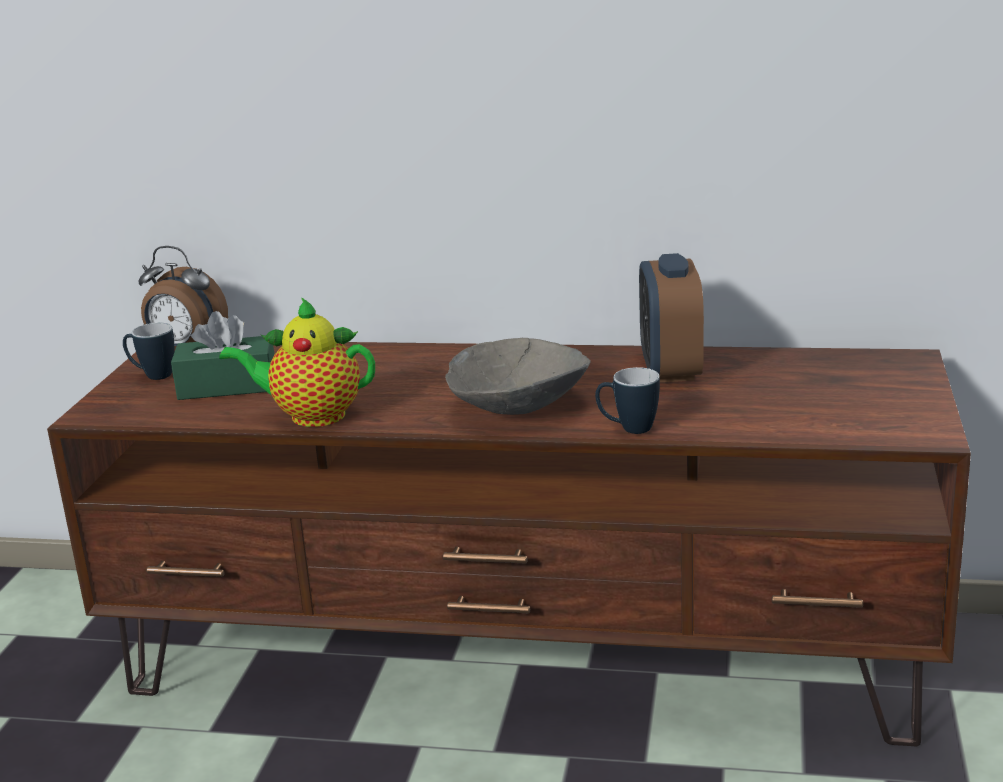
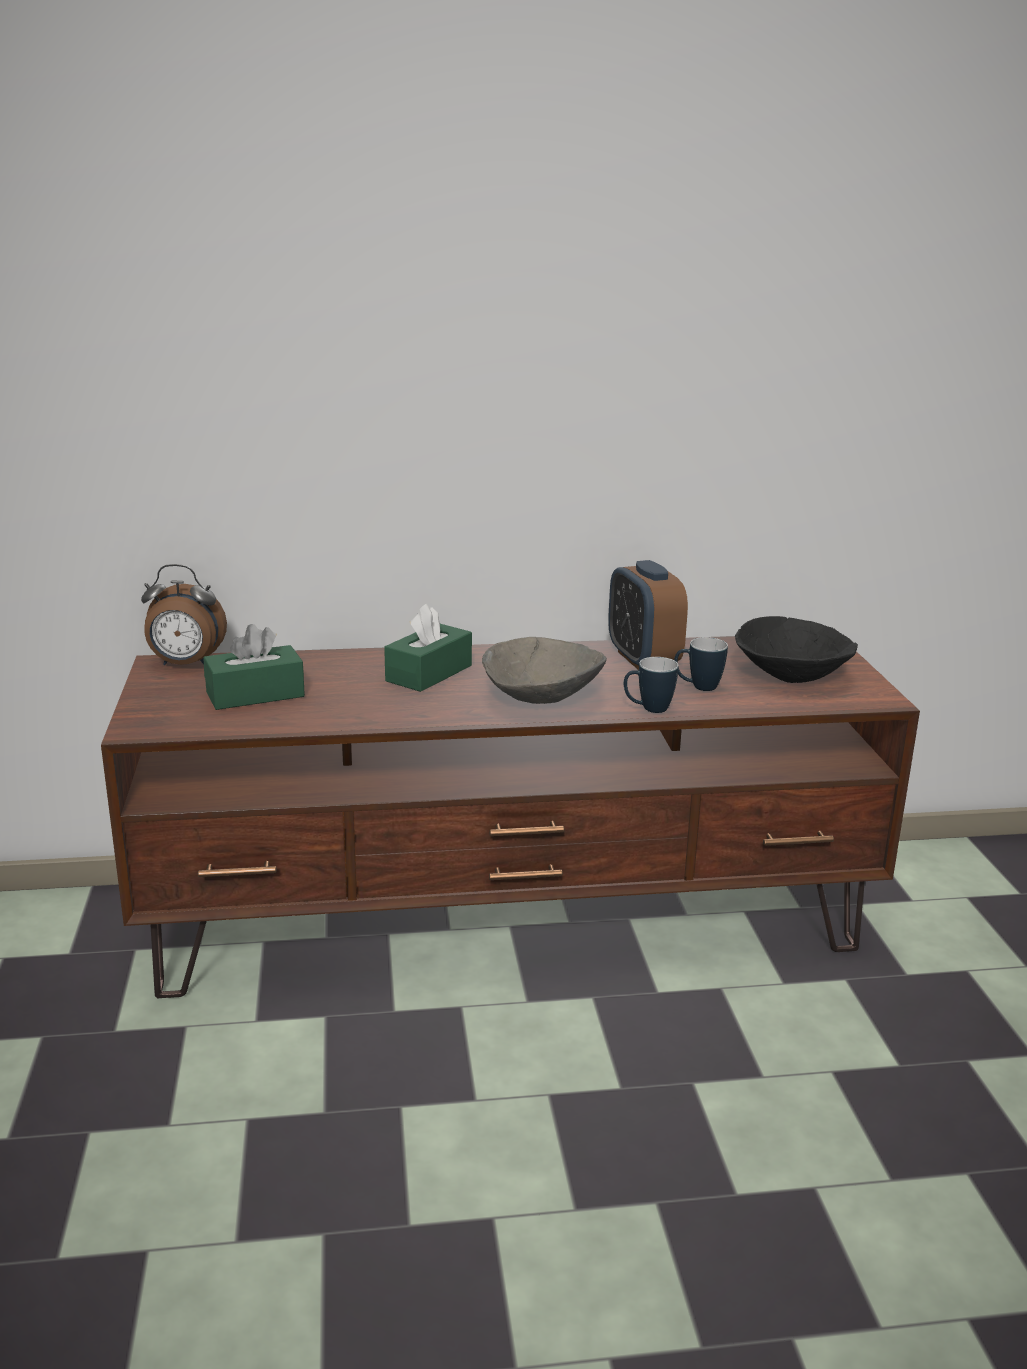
camera: 20 degrees left, 0 degrees up
mug [123,323,175,380] -> mug moved to [674,637,728,691]
teapot [219,297,375,427] -> none
none -> green tissue box [384,604,472,692]
none -> black bowl [735,616,858,683]

